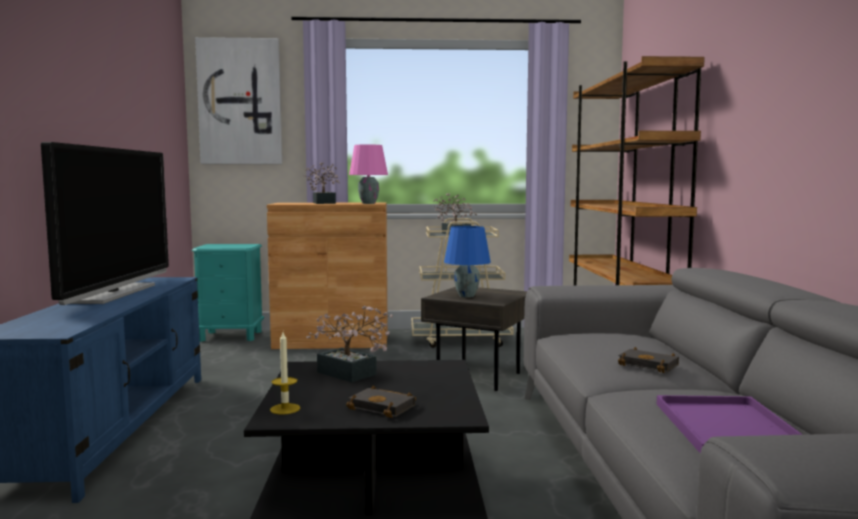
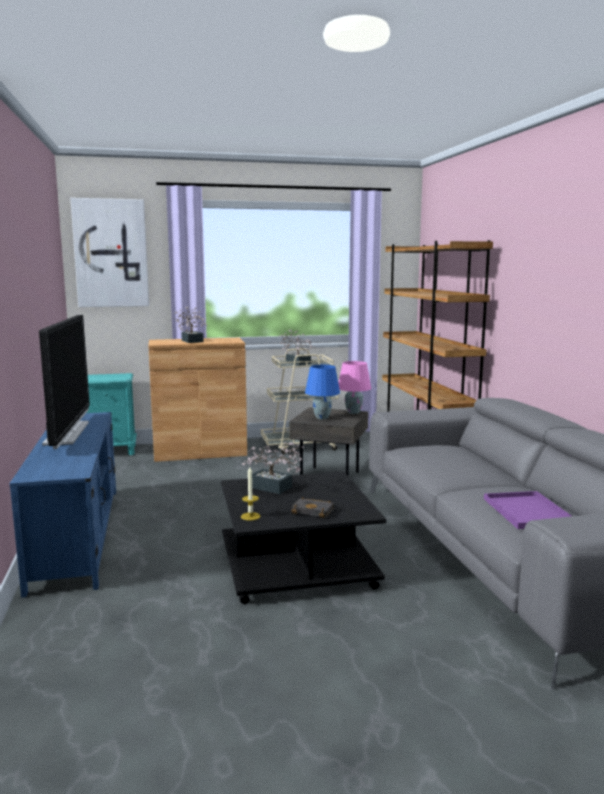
camera: 10 degrees left, 5 degrees up
pink table lamp [349,144,388,204] -> pink table lamp moved to [338,361,371,414]
black book [618,347,679,373] -> none

